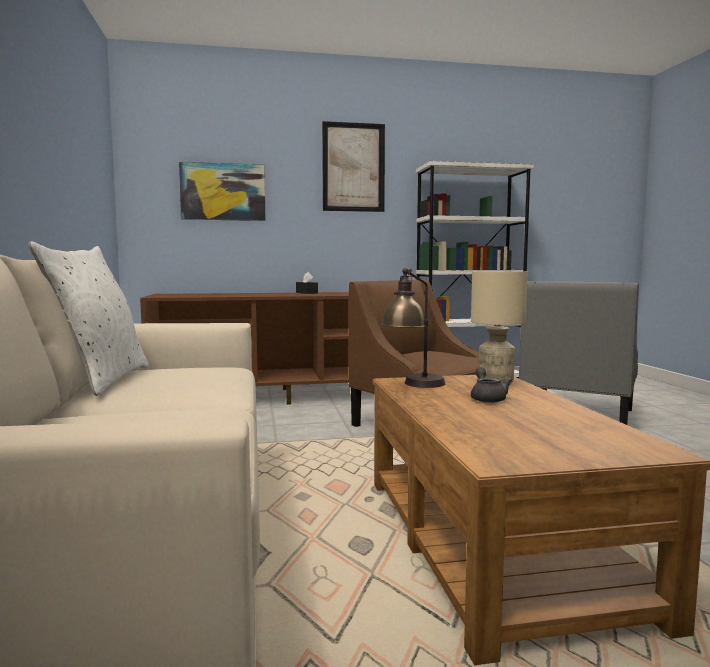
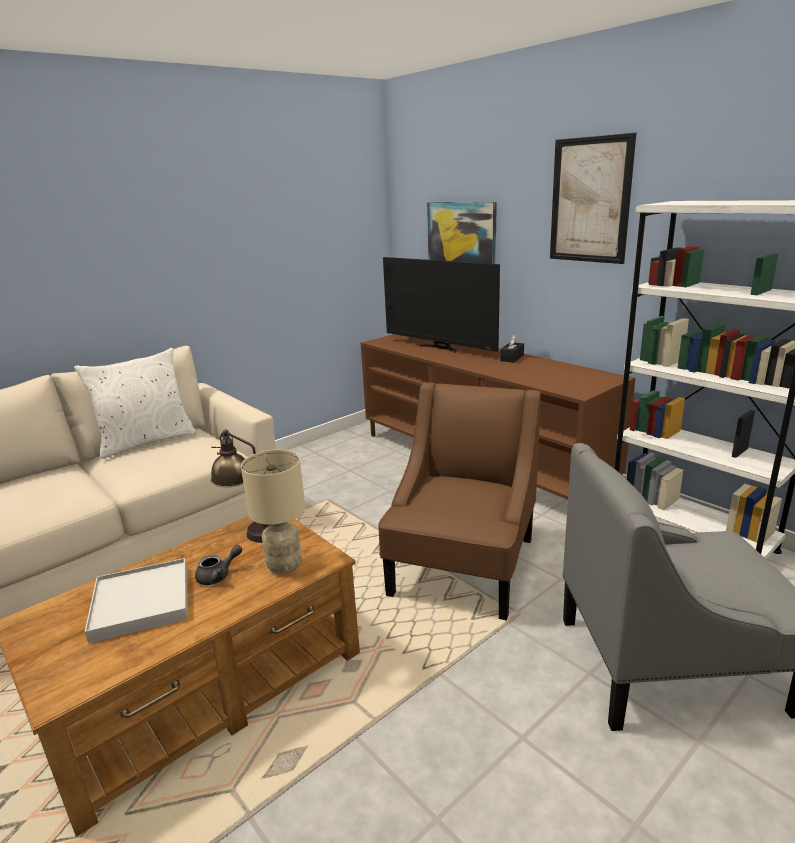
camera: 60 degrees right, 15 degrees up
none -> white tray [85,558,188,643]
none -> television [383,257,500,353]

